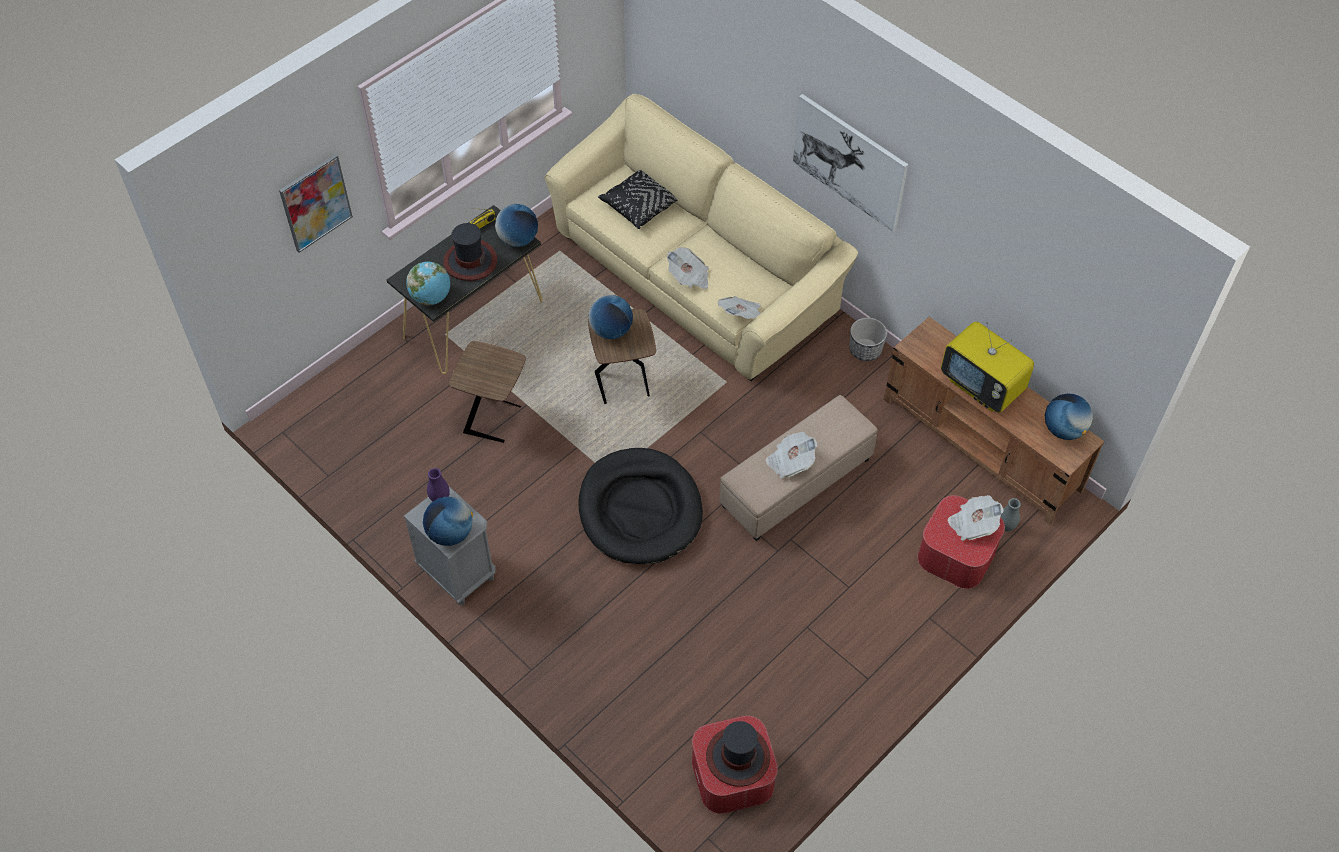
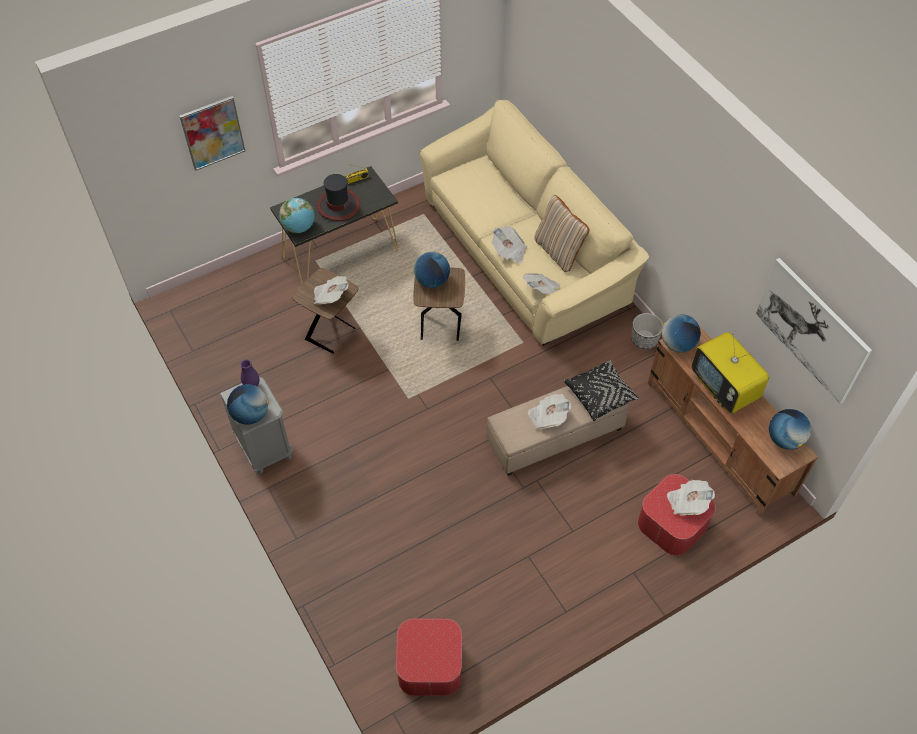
camera: 15 degrees right, 0 degrees up
globe [495,204,538,247] -> globe moved to [662,314,701,352]
black dog bed [578,448,703,564] -> none
black pillow [598,170,678,229] -> black pillow moved to [563,359,639,421]
hat [706,721,770,787] -> none
picture [793,94,908,232] -> picture moved to [755,258,872,404]
grey vase [1000,498,1021,531] -> none
none -> newspaper [314,276,348,304]
none -> beige pillow [534,195,589,272]

